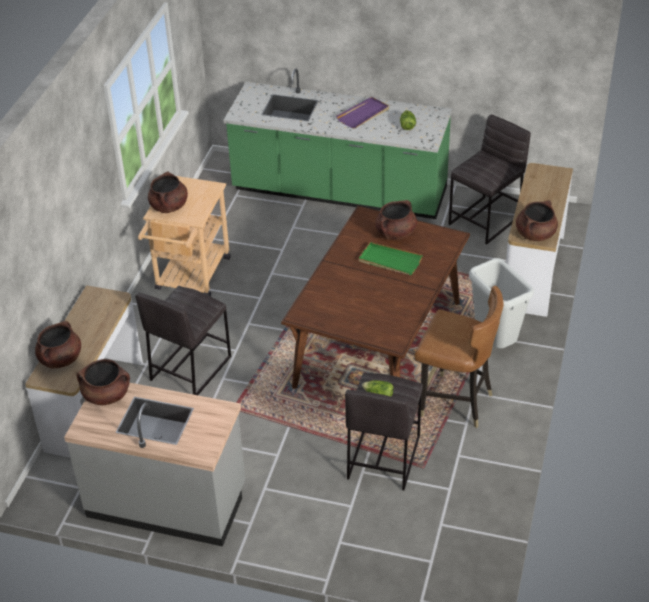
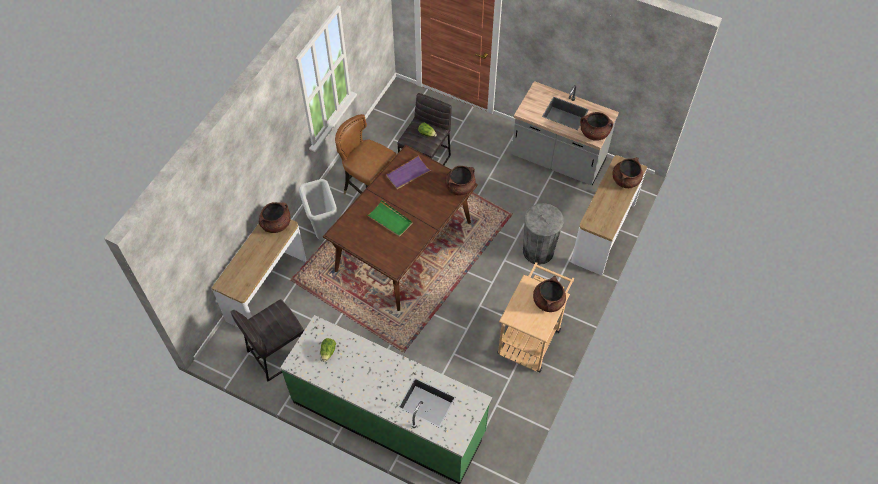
camera: 170 degrees left, 15 degrees up
grey stool [135,286,231,395] -> grey trash can [523,203,564,265]
purple tray [336,97,389,128] -> purple tray moved to [386,155,431,189]
brown cooking pot [375,200,417,240] -> brown cooking pot moved to [445,166,476,195]

